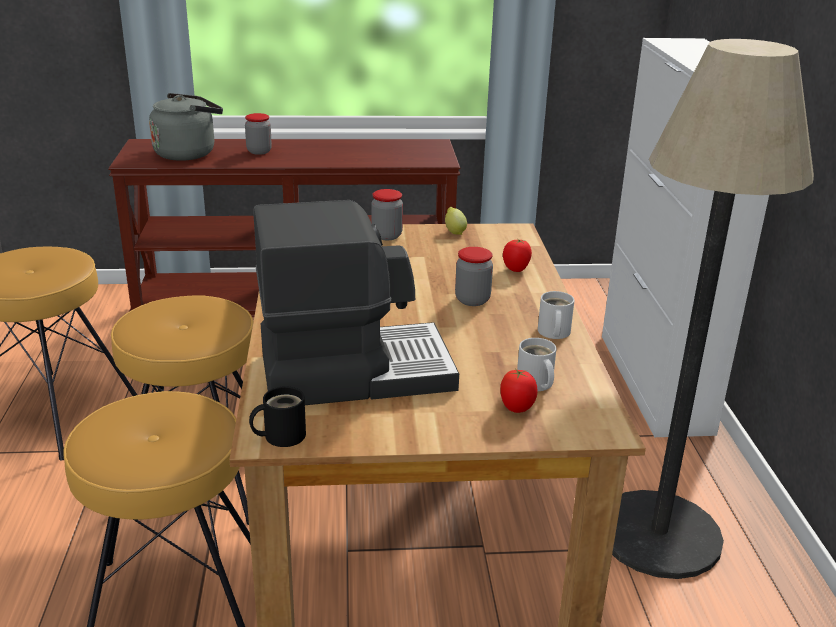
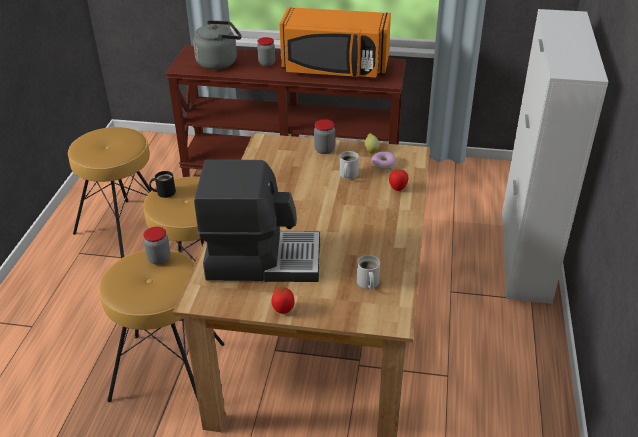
camera: 15 degrees right, 10 degrees up
black mug [249,386,306,447] -> black mug moved to [149,171,176,198]
jar [455,247,493,306] -> jar moved to [143,227,171,265]
tomato [500,369,538,413] -> tomato moved to [271,287,294,314]
white mug [538,291,574,339] -> white mug moved to [340,151,359,179]
floor lamp [612,39,814,579] -> none
none -> orange microwave [279,7,391,78]
none -> donut [371,151,397,169]

